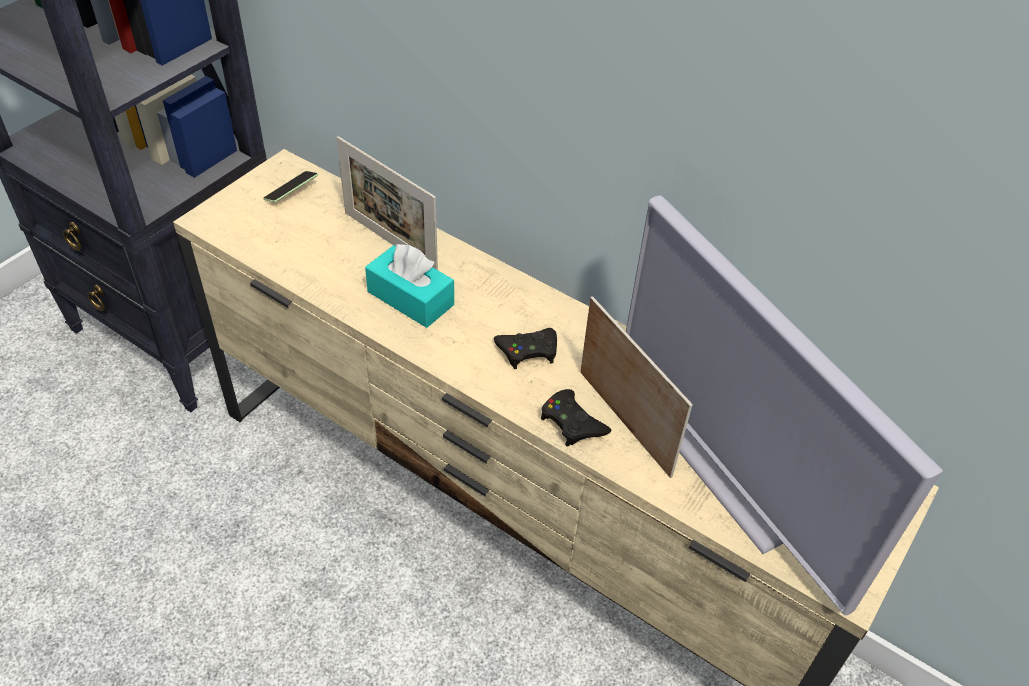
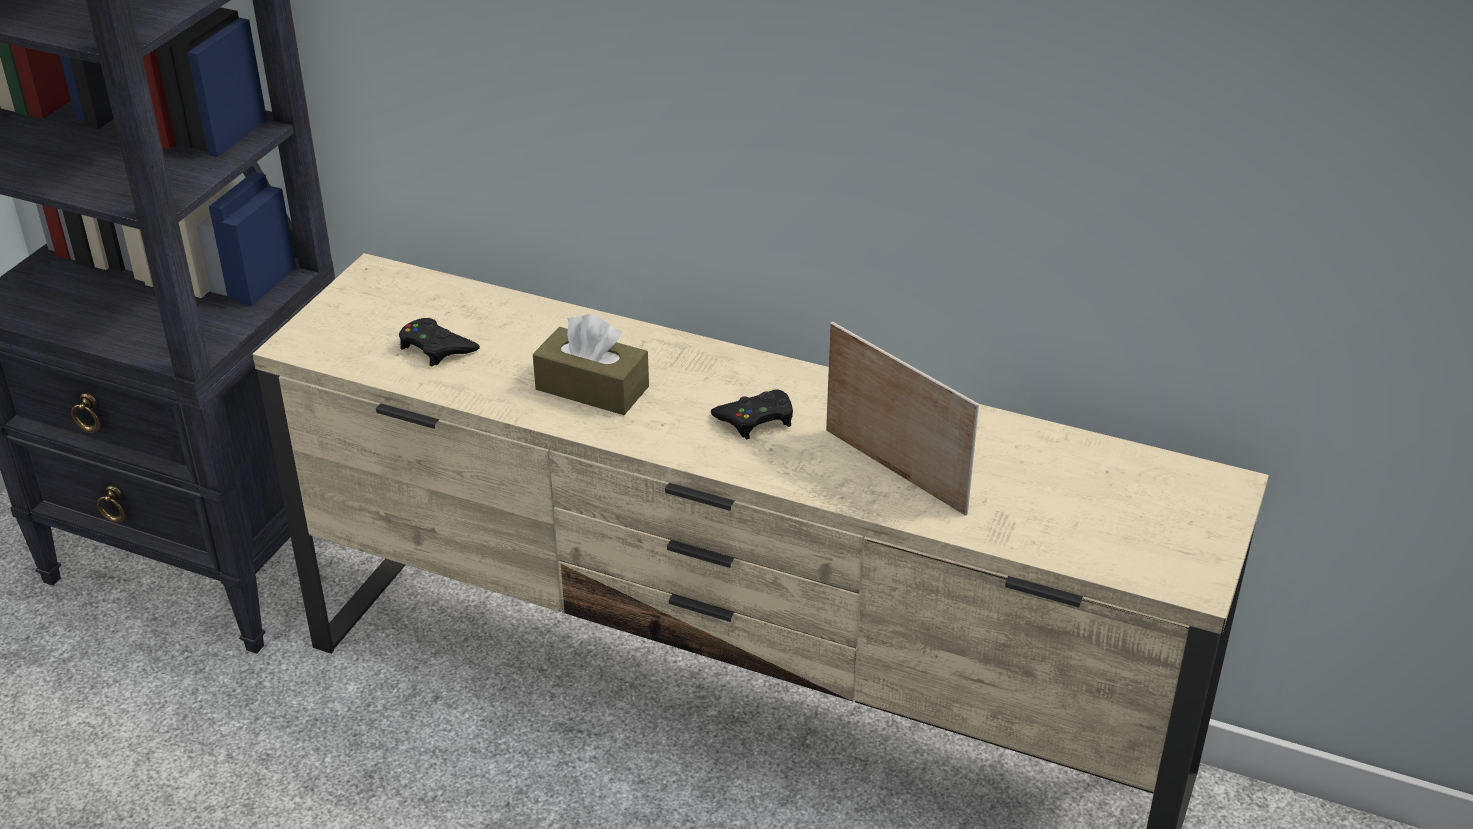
camera: 10 degrees left, 10 degrees down
phone [263,171,318,202] -> none
picture frame [337,136,438,270] -> none
turquoise tissue box [365,244,454,328] -> brown tissue box [533,314,649,415]
black game controller [541,389,611,447] -> black game controller moved to [399,318,480,366]
television [626,195,943,616] -> none

